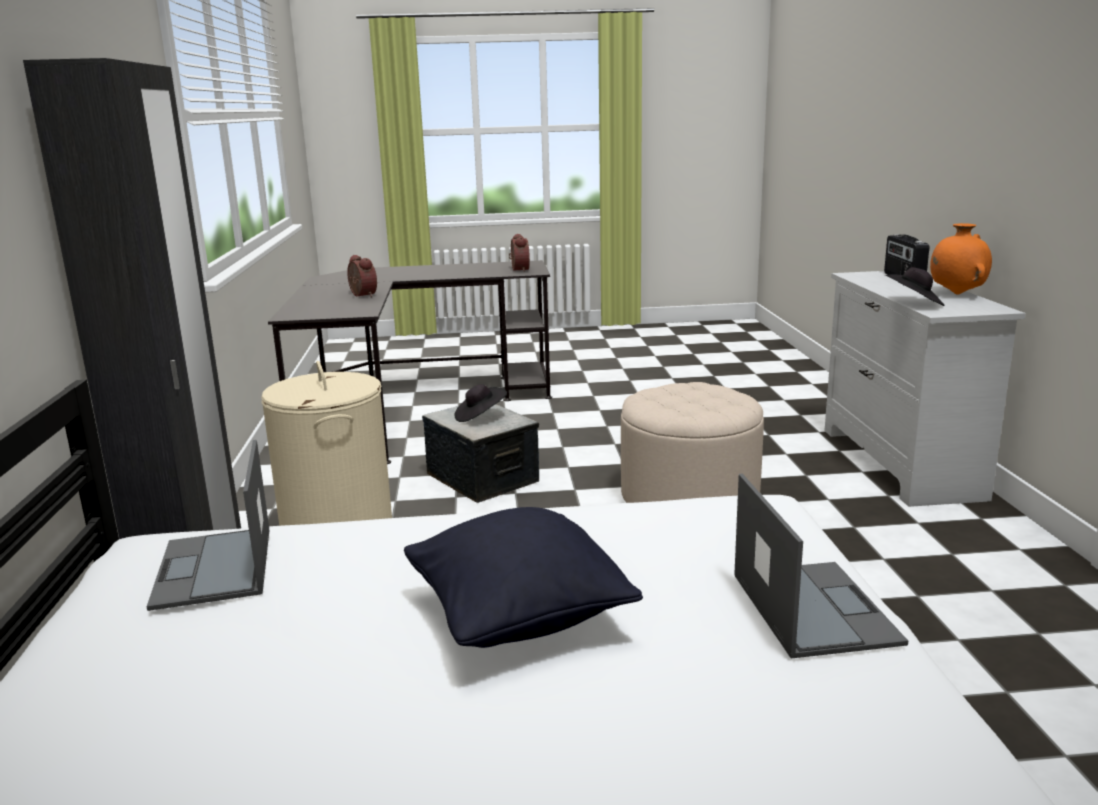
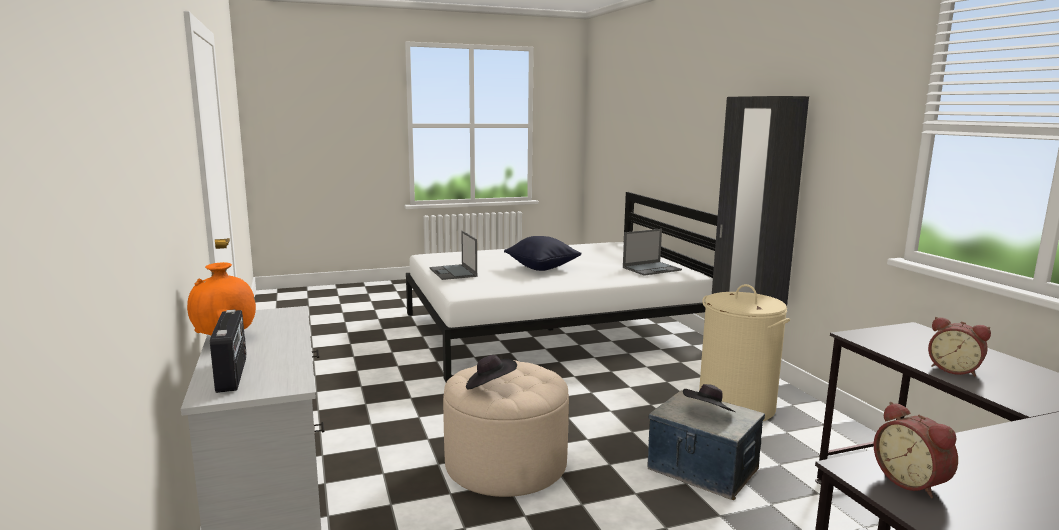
camera: 165 degrees right, 5 degrees down
laptop [146,440,269,611] -> laptop turned 90 degrees clockwise [623,229,682,276]
black hat [885,267,945,306] -> black hat moved to [466,355,517,389]

